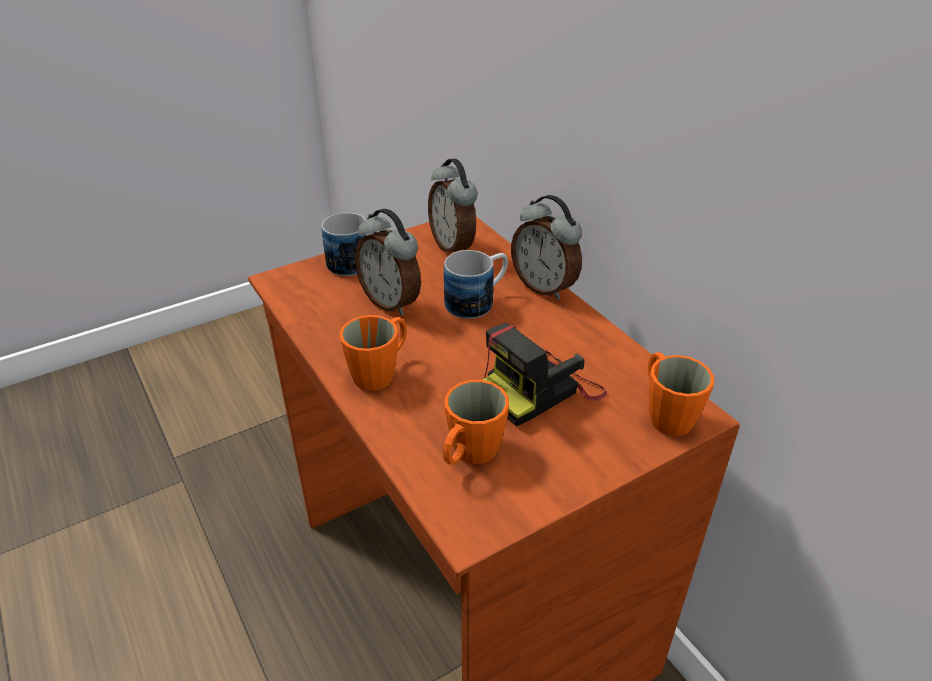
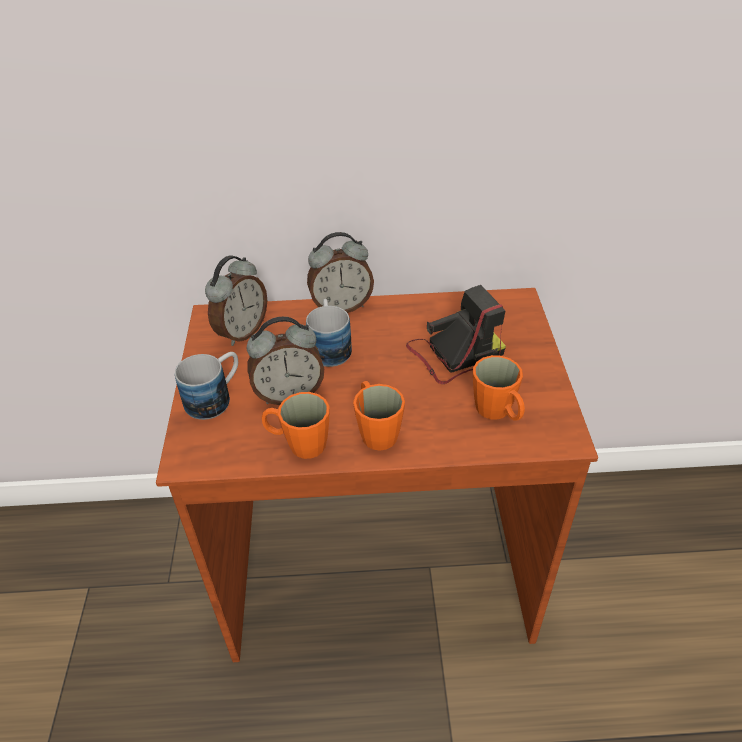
camera: 60 degrees left, 5 degrees up
alarm clock [428,158,477,252] -> alarm clock turned 60 degrees counterclockwise [205,255,267,346]
camera [483,323,607,426] -> camera turned 105 degrees counterclockwise [406,285,506,384]
orange mug [648,352,714,436] -> orange mug moved to [262,392,329,459]

